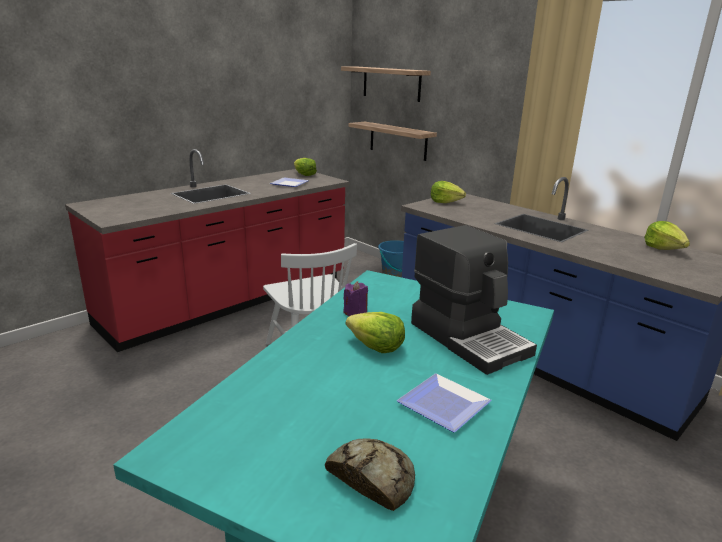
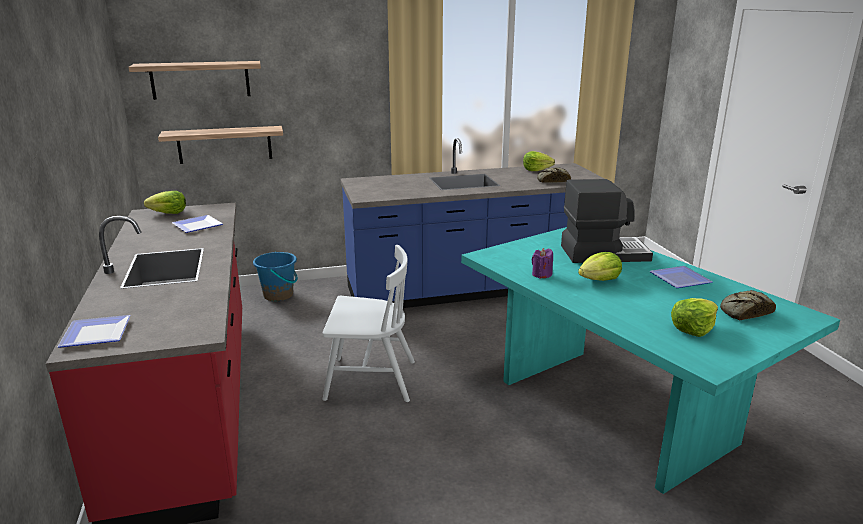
camera: 60 degrees left, 0 degrees up
lettuce [431,181,466,203] -> lettuce moved to [671,298,718,337]
none -> plate [57,315,131,348]
none -> bread [537,167,571,183]

